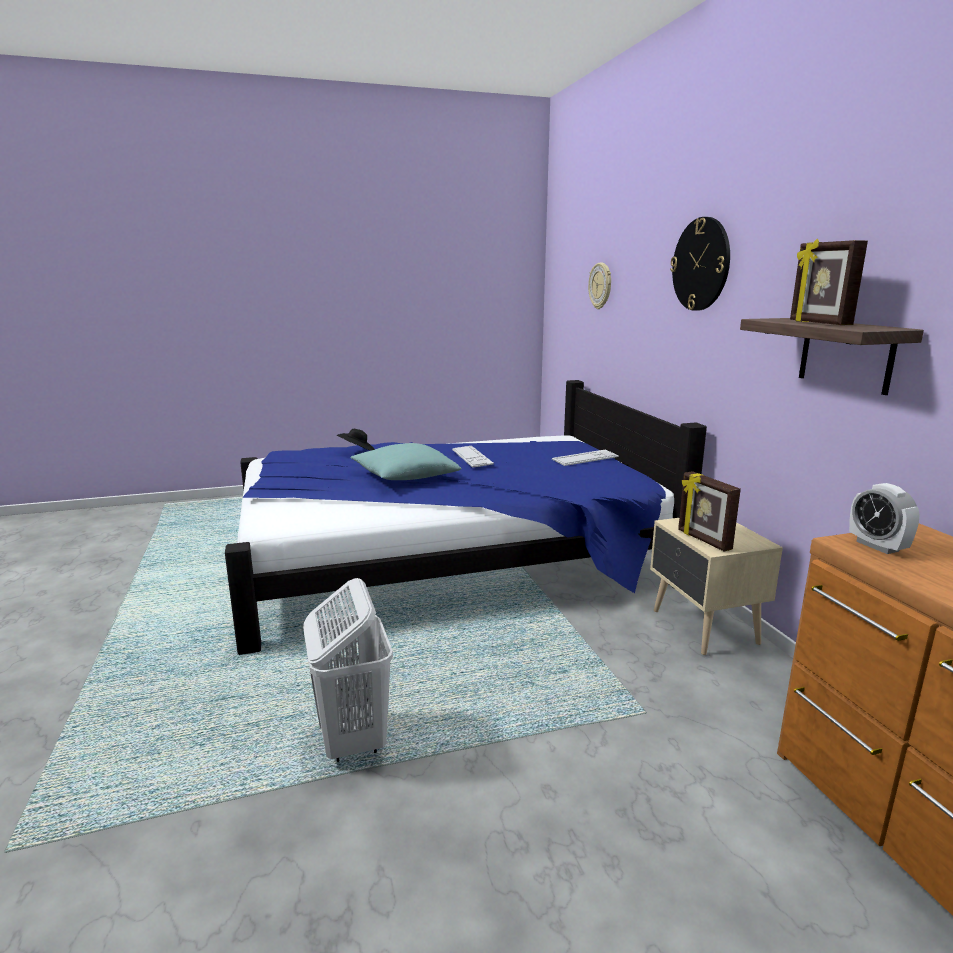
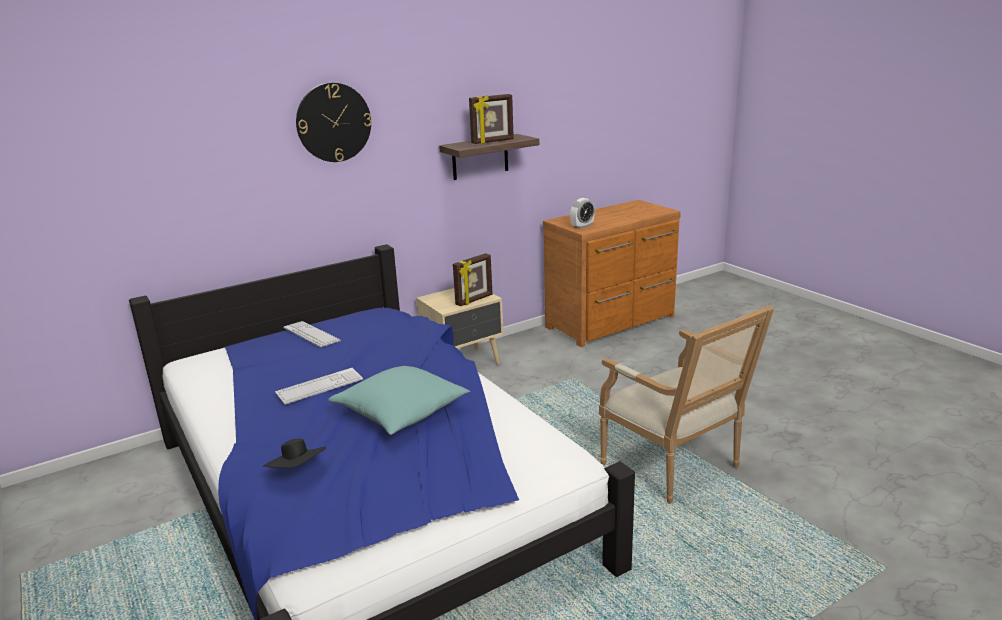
camera: 105 degrees left, 5 degrees up
white laundry basket [303,578,393,762] -> armchair [599,306,774,504]
wall clock [588,263,611,309] -> none

